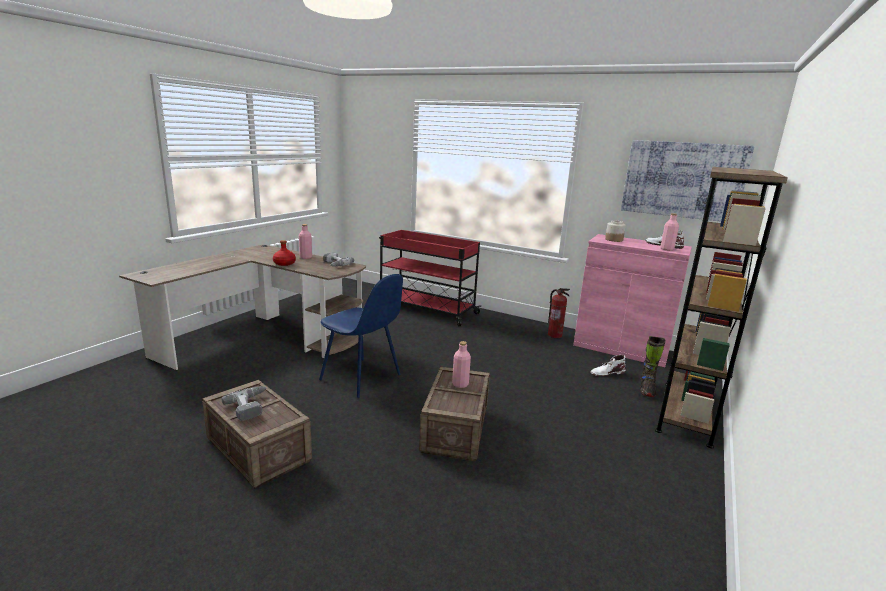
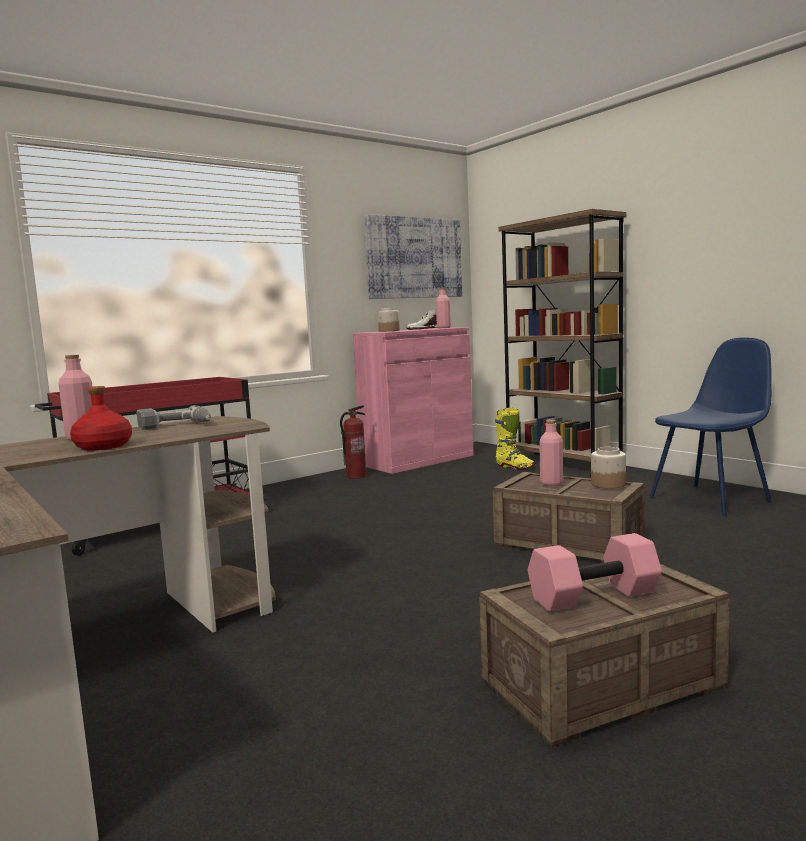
camera: 65 degrees left, 10 degrees down
power drill [221,386,267,421] -> pink dumbbell [528,533,662,612]
blue chair [319,274,403,398] -> blue chair moved to [650,338,772,516]
white boot [590,355,626,377] -> none
black boot [640,336,666,397] -> yellow boot [495,408,535,469]
none -> jar [591,447,626,488]

